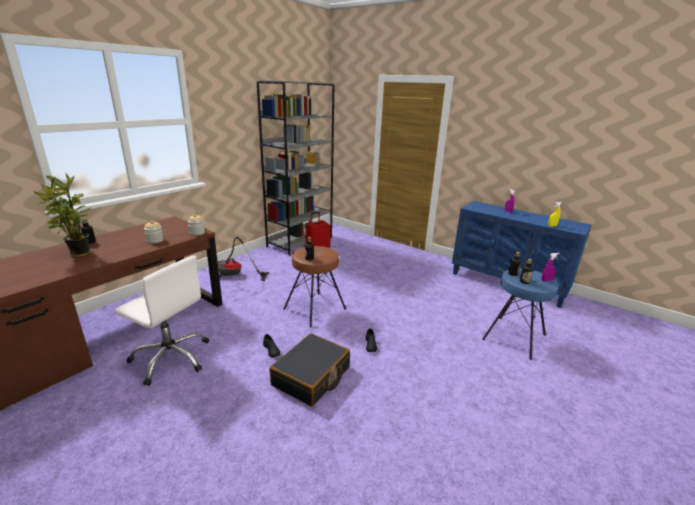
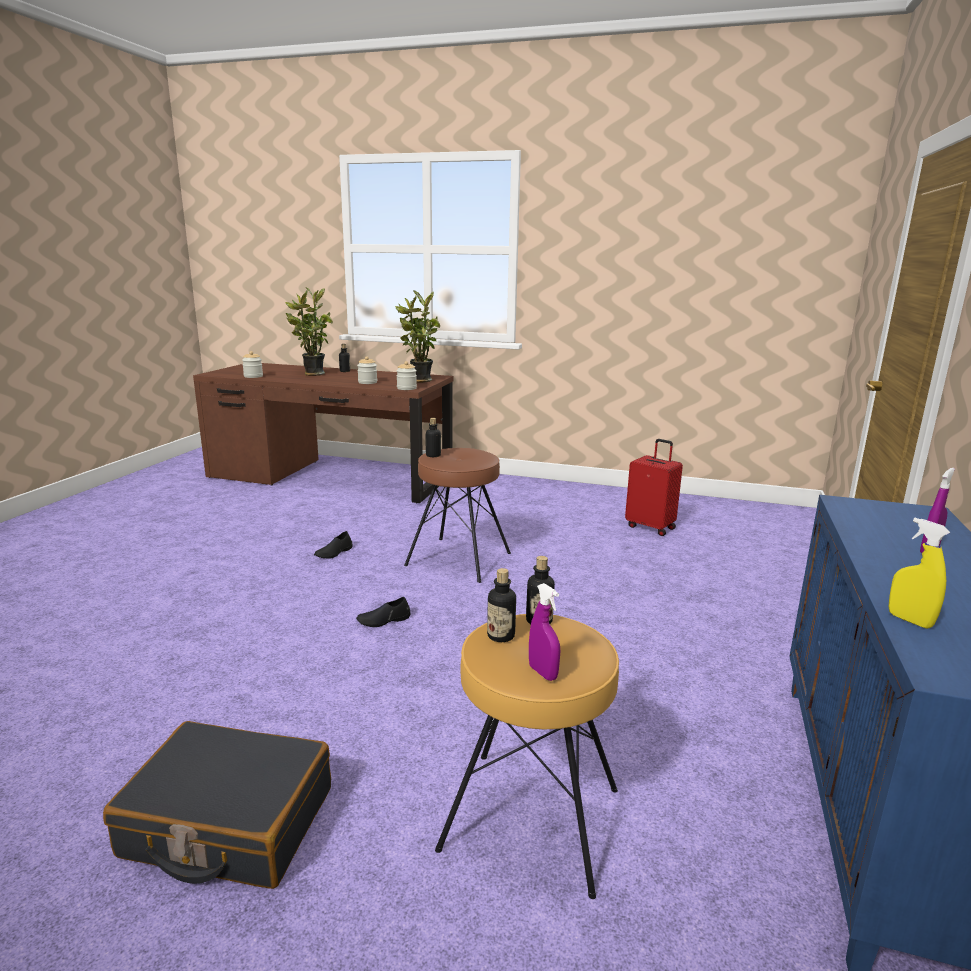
camera: 70 degrees right, 5 degrees down
white office chair [115,255,209,386] -> none
vacuum cleaner [218,237,269,281] -> none
grey bookcase [257,80,335,256] -> none
black suitcase [269,333,350,407] -> black suitcase moved to [103,721,331,889]
blue stool [482,269,559,360] -> brown stool [435,614,619,899]
none -> jar [242,351,263,378]
none -> potted plant [395,290,440,383]

